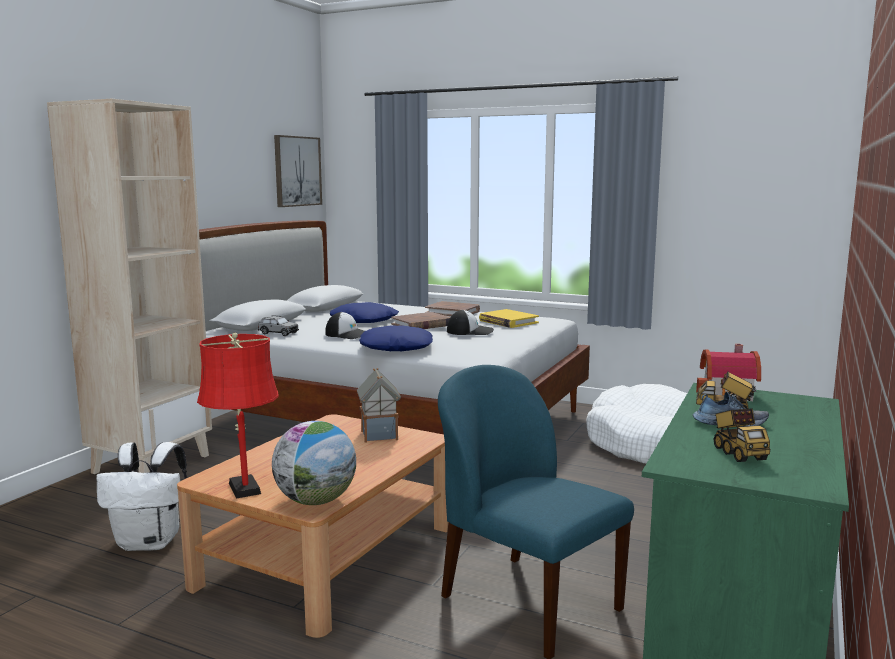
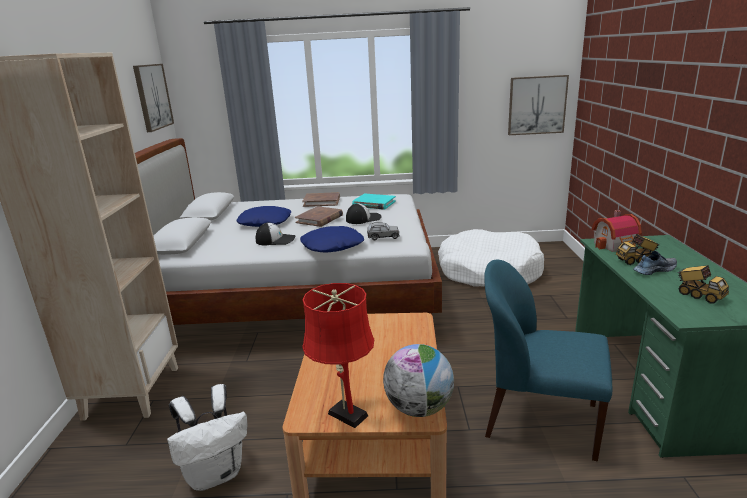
camera: 25 degrees left, 10 degrees up
grey toy car [258,315,299,336] -> grey toy car moved to [367,222,400,240]
toy house [357,368,401,443] -> none
yellow book [479,309,539,328] -> turquoise book [352,193,396,210]
none -> picture [508,75,569,135]

